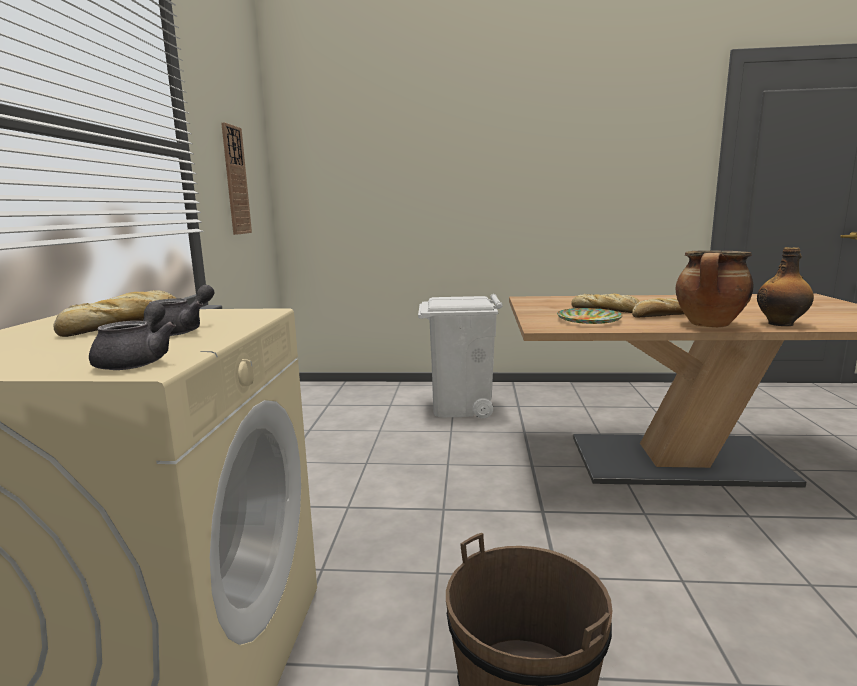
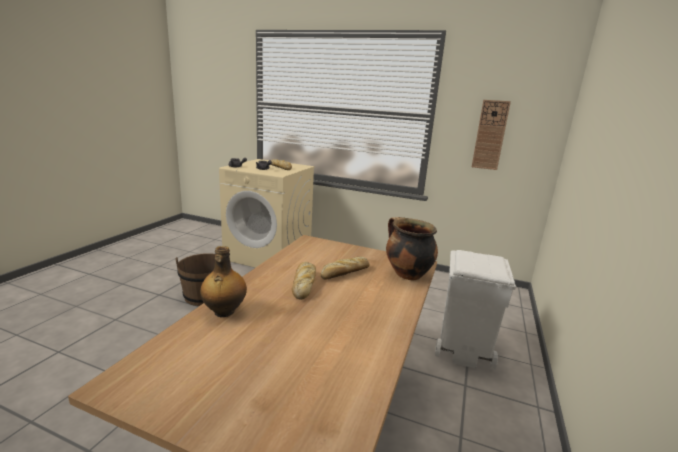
camera: 105 degrees right, 5 degrees up
plate [557,308,623,324] -> none
cooking pot [676,250,754,328] -> cooking pot moved to [386,217,438,280]

